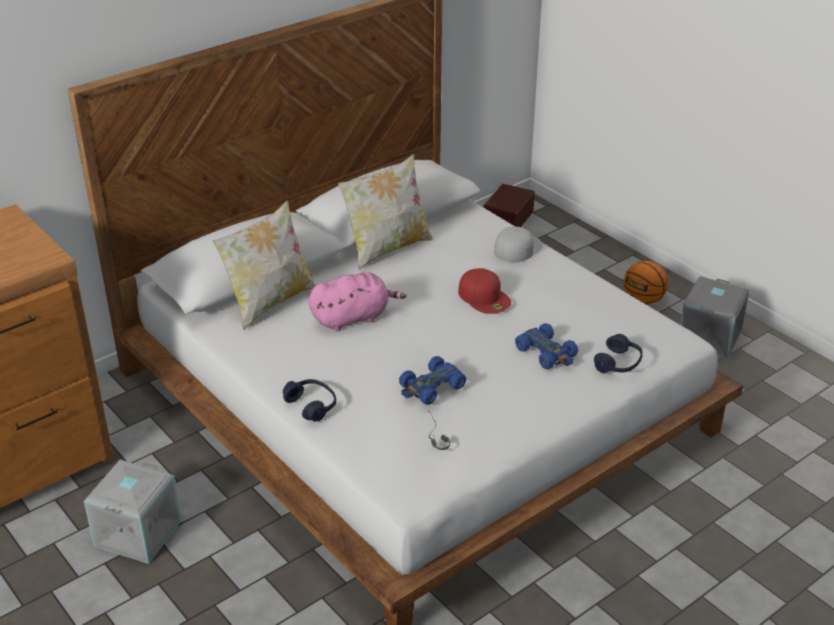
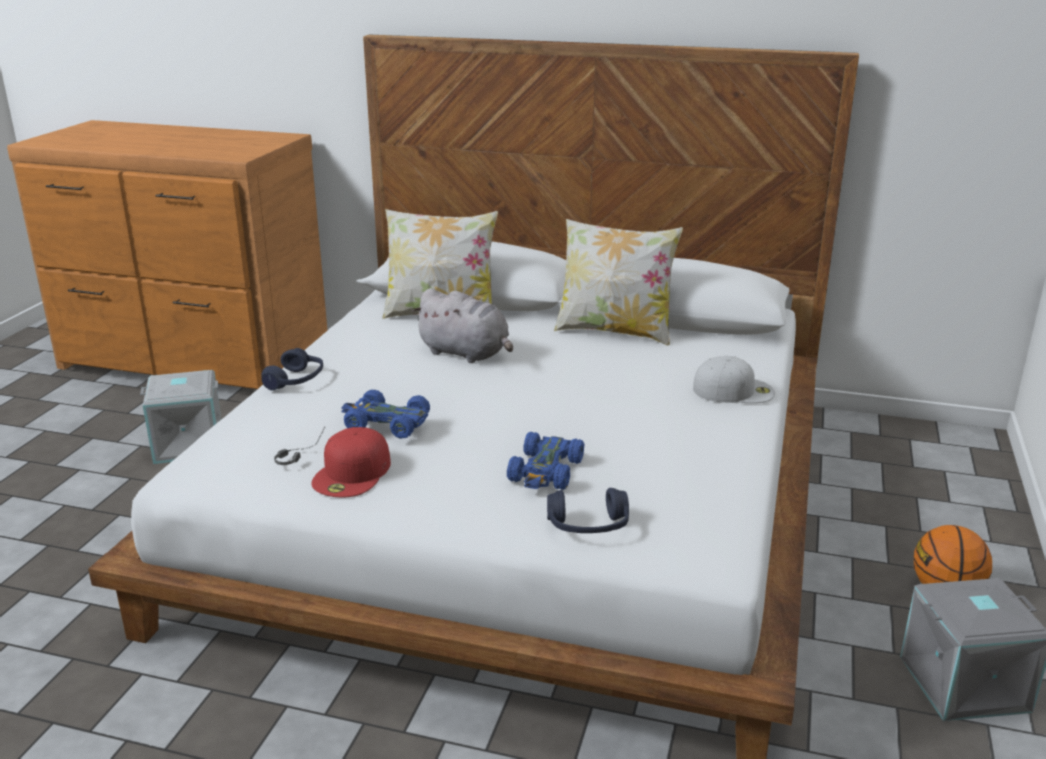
camera: 55 degrees right, 10 degrees down
pink plush toy [309,272,407,331] -> grey plush toy [412,288,513,363]
red cap [458,268,511,314] -> red cap moved to [311,427,391,498]
brown storage box [483,184,535,227] -> none

